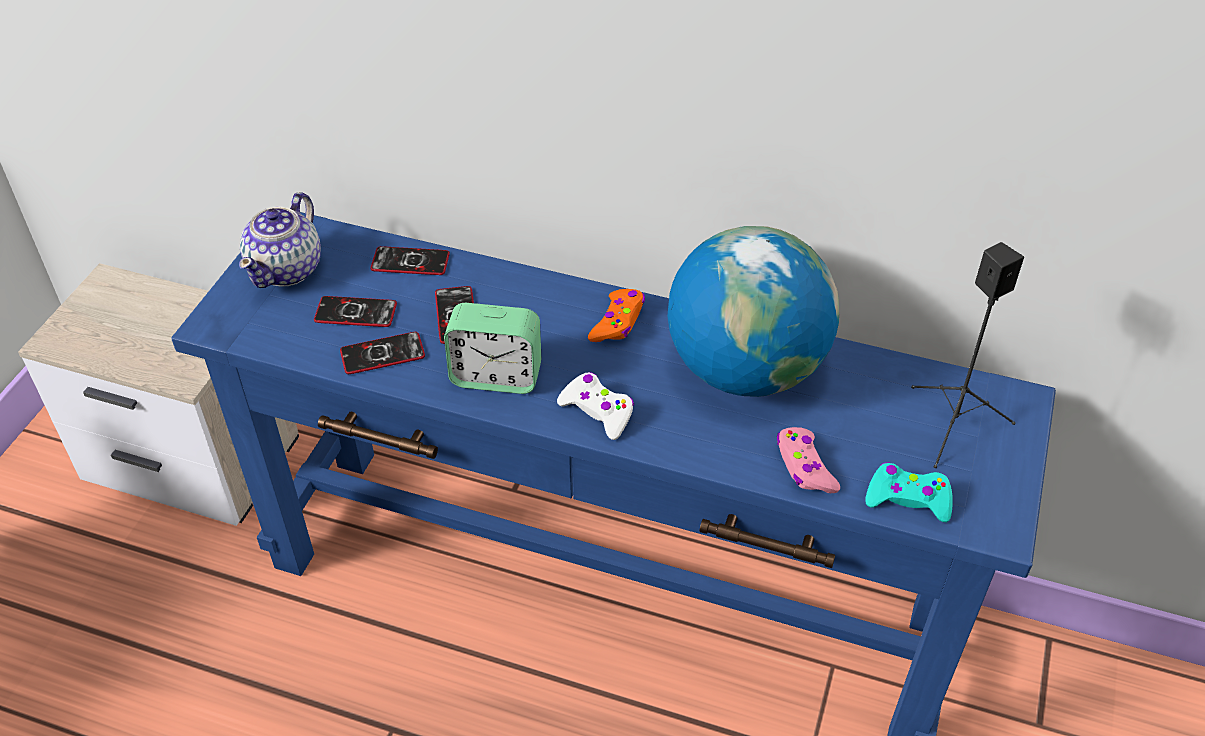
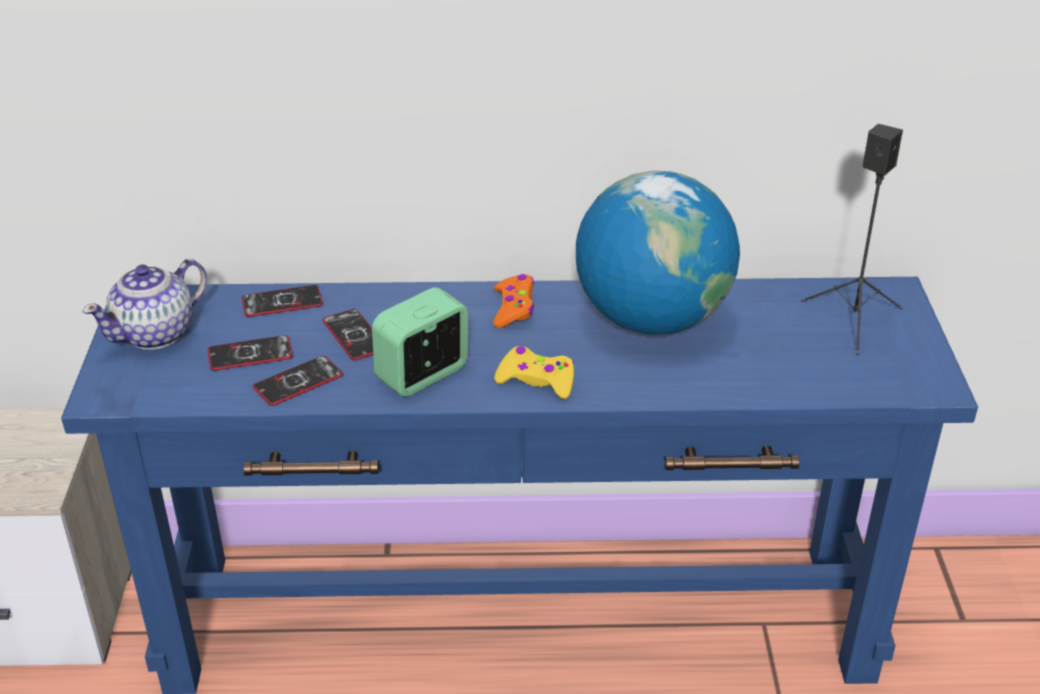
camera: 20 degrees left, 10 degrees down
teapot [239,192,321,288] -> teapot turned 45 degrees clockwise [83,259,208,350]
alarm clock [444,303,541,394] -> alarm clock turned 150 degrees clockwise [372,287,468,397]
white game controller [557,372,634,440] -> yellow game controller [495,346,574,399]
pink game controller [777,427,840,493] -> none
turquoise game controller [865,462,953,522] -> none

